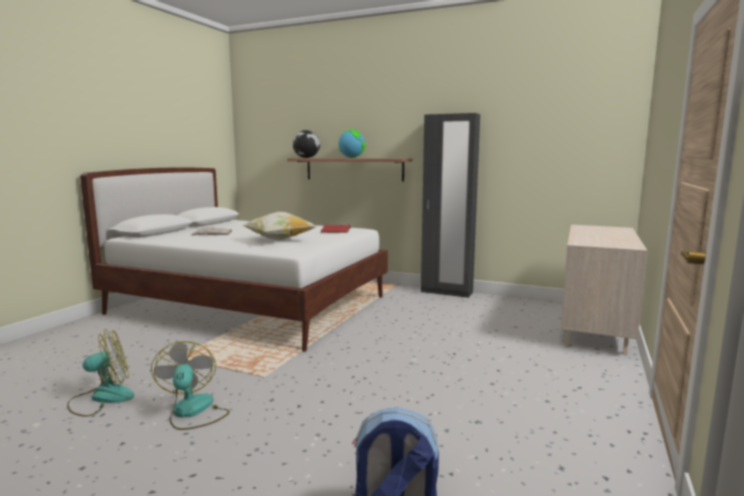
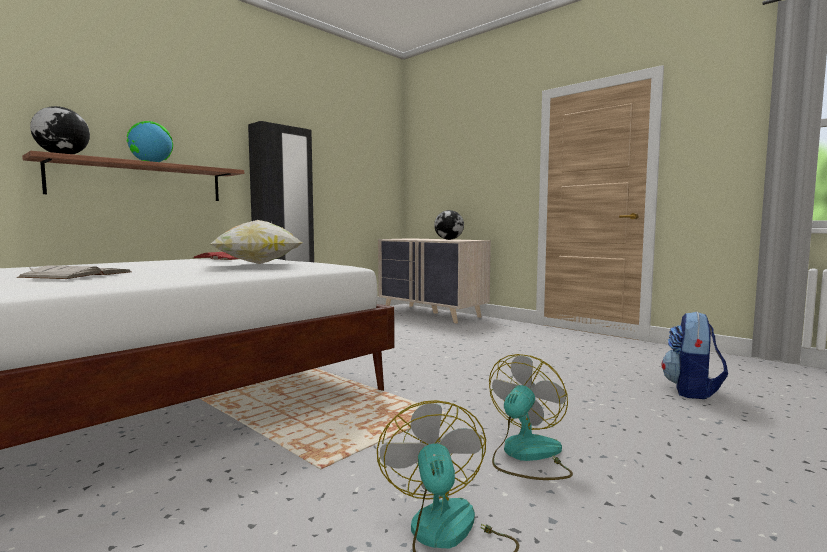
camera: 70 degrees left, 5 degrees down
fan [151,341,230,430] -> fan turned 120 degrees clockwise [489,354,573,480]
none -> globe [434,210,464,240]

